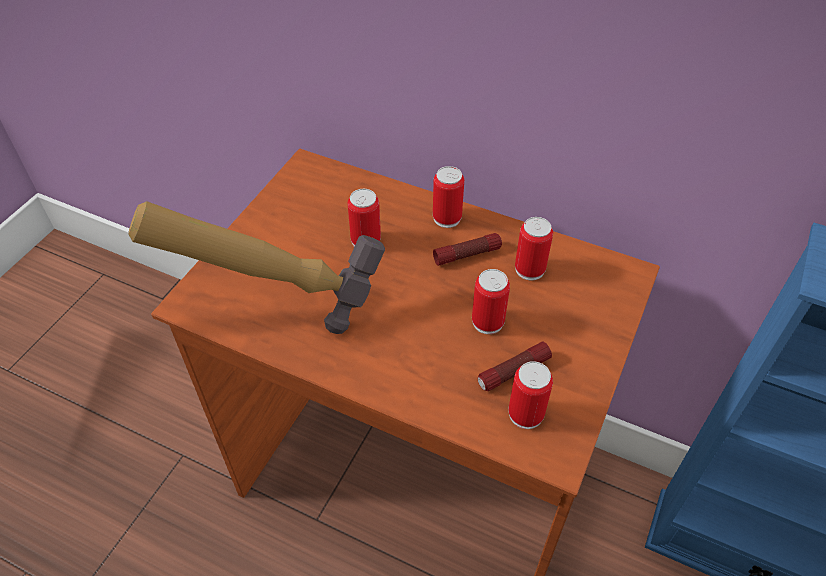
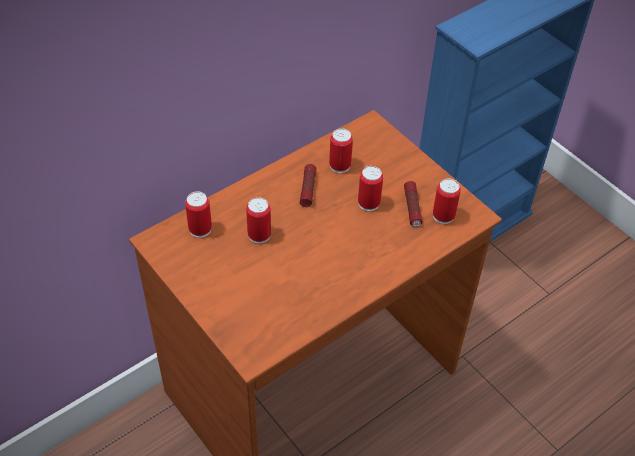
camera: 65 degrees left, 0 degrees up
hammer [128,201,385,334] -> none
can [433,166,464,228] -> can moved to [185,191,212,238]

